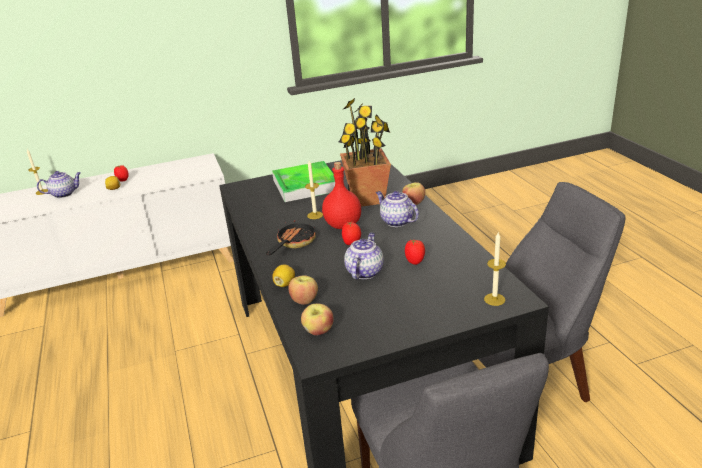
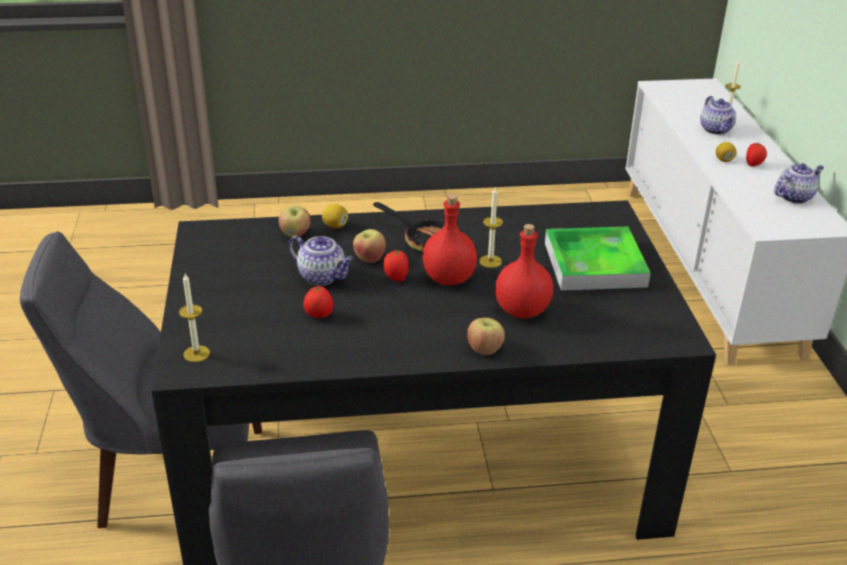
camera: 100 degrees right, 5 degrees up
apple [301,303,334,335] -> apple moved to [353,229,386,263]
potted plant [339,98,391,207] -> red bottle [495,224,553,319]
teapot [376,191,419,227] -> teapot moved to [774,164,824,204]

